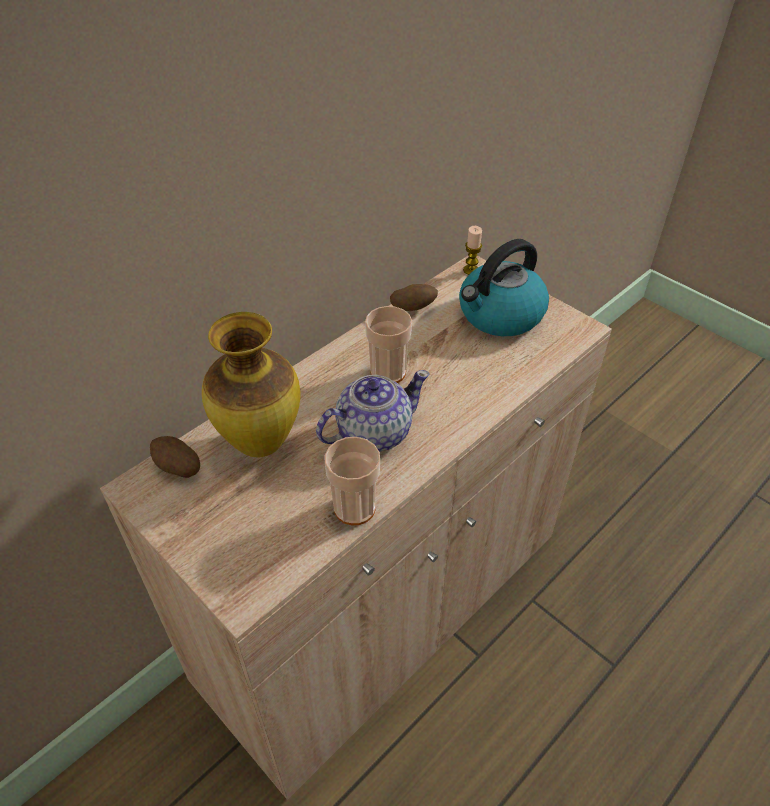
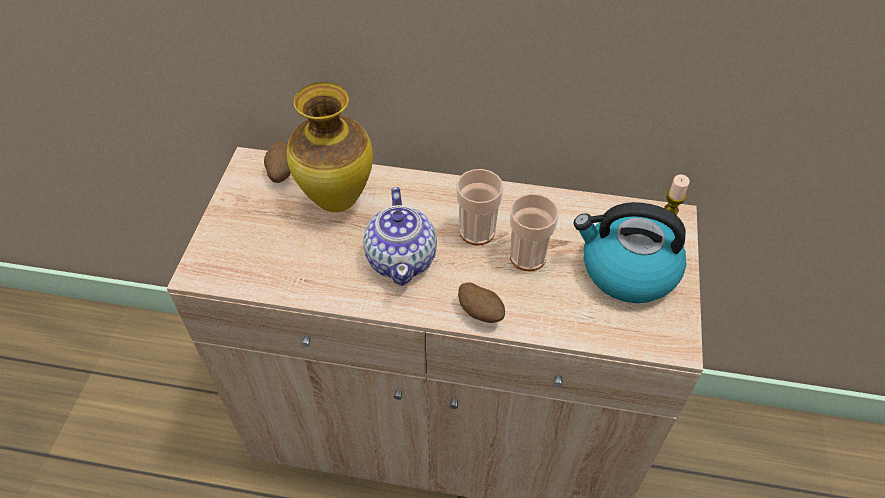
camera: 55 degrees right, 5 degrees up
teapot [316,370,430,452] -> teapot turned 60 degrees clockwise [363,187,437,286]
cup [325,437,380,525] -> cup moved to [510,194,559,272]
potato [390,284,438,311] -> potato moved to [458,282,505,323]

